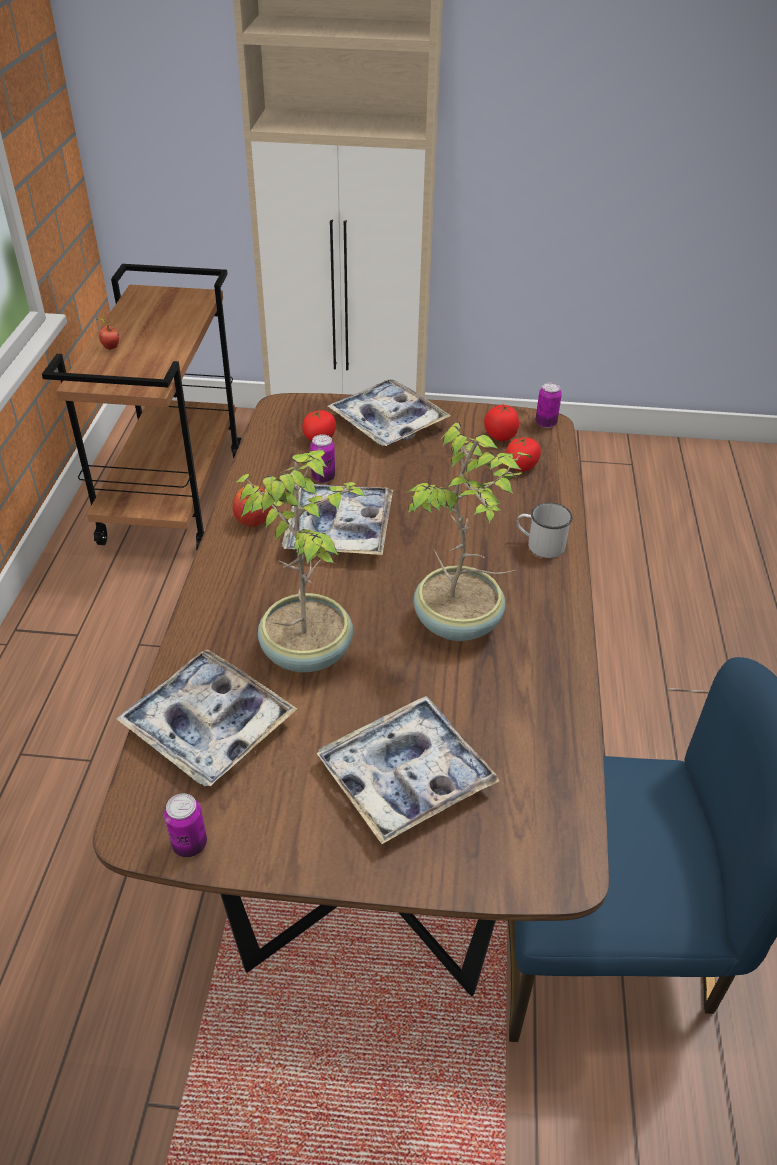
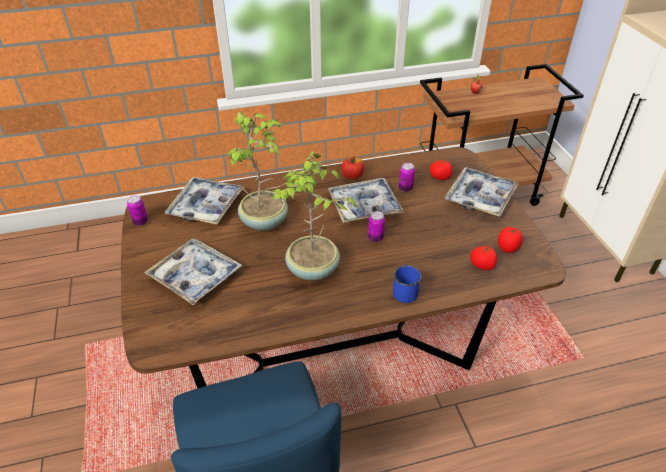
camera: 70 degrees right, 0 degrees up
white mug [517,503,573,558] -> blue mug [393,264,422,303]
can [535,383,562,428] -> can moved to [368,211,385,242]

